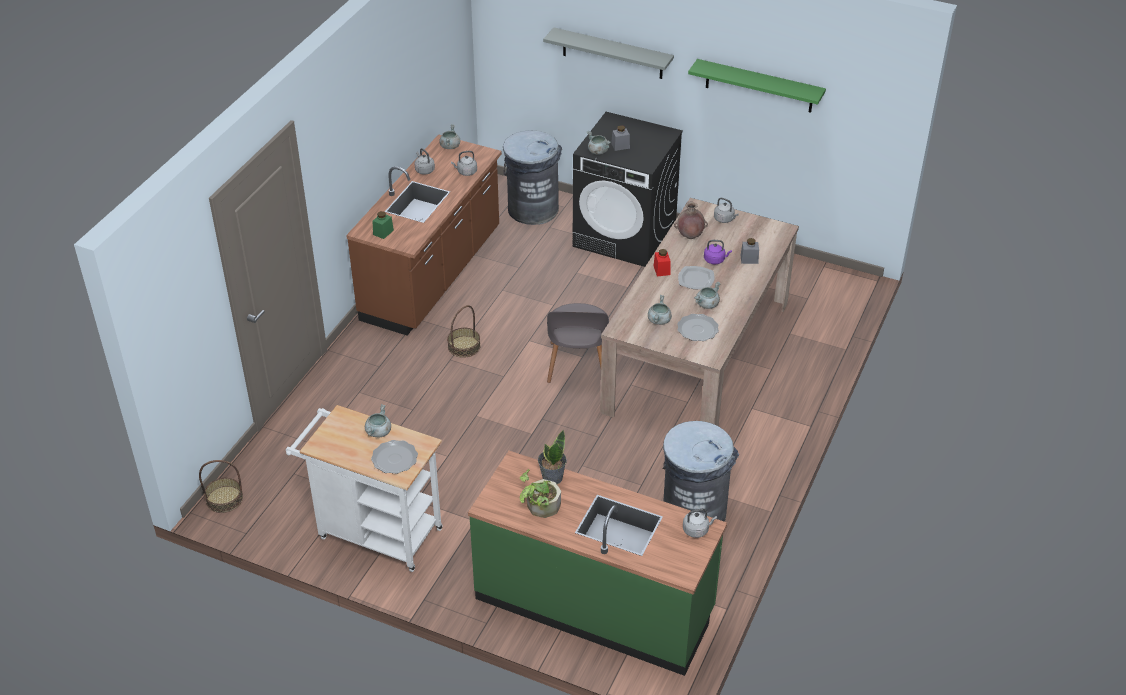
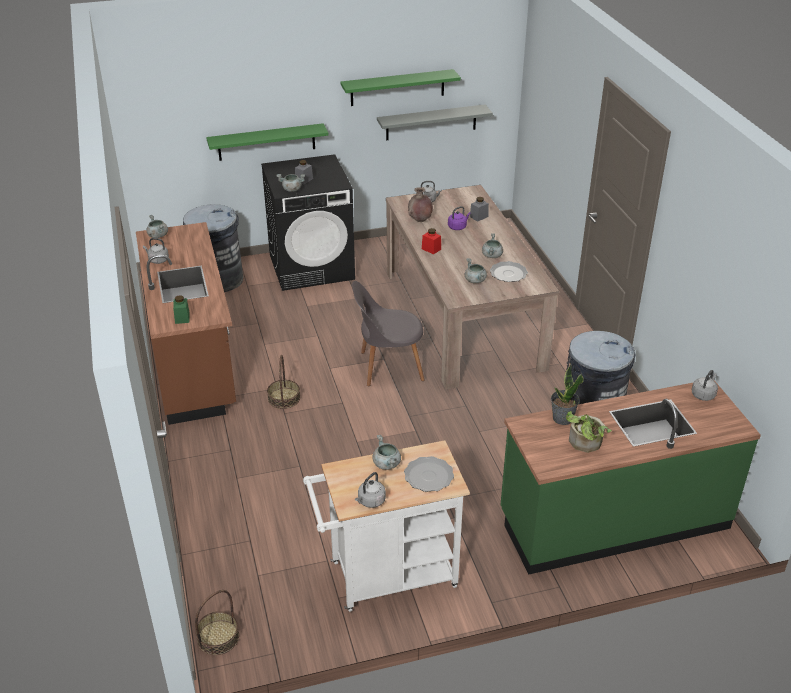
camera: 40 degrees left, 5 degrees down
grey kettle [451,151,477,176] -> grey kettle moved to [355,472,386,508]
grey shelf [543,27,674,79] -> grey shelf moved to [377,104,493,141]
grey chair [547,303,609,383] -> grey chair turned 120 degrees clockwise [352,281,425,386]
plate [678,266,715,290] -> none
none -> green shelf [206,123,328,161]

